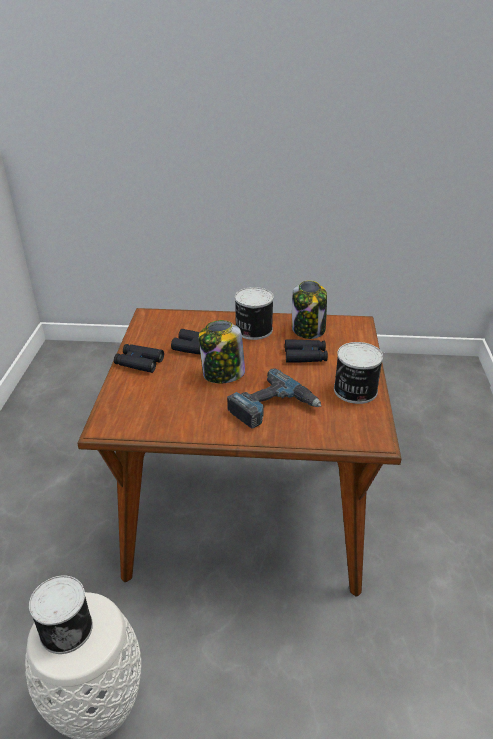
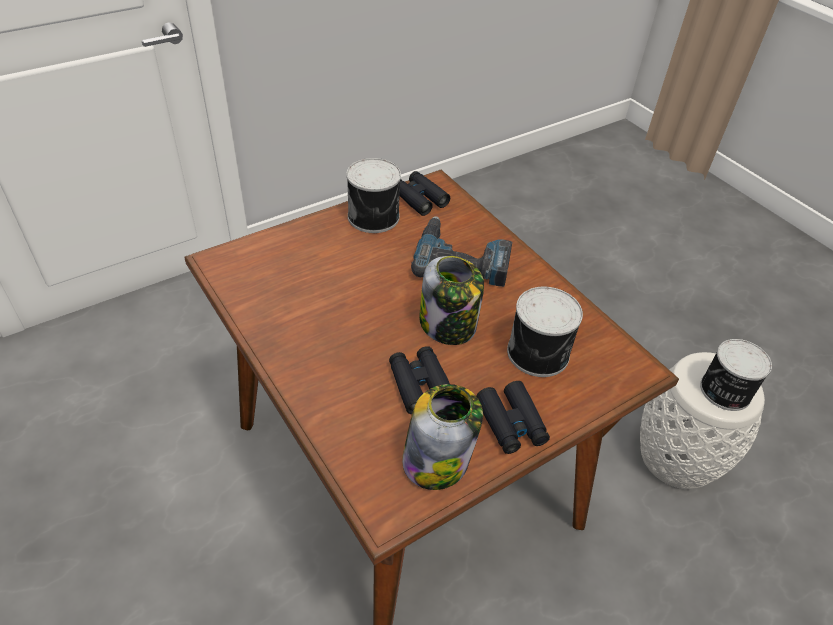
camera: 130 degrees left, 10 degrees up
can [235,287,274,340] -> can moved to [507,287,583,377]
black binoculars [285,340,328,362] -> black binoculars moved to [400,171,450,216]
jar [292,280,327,339] -> jar moved to [402,384,483,490]

